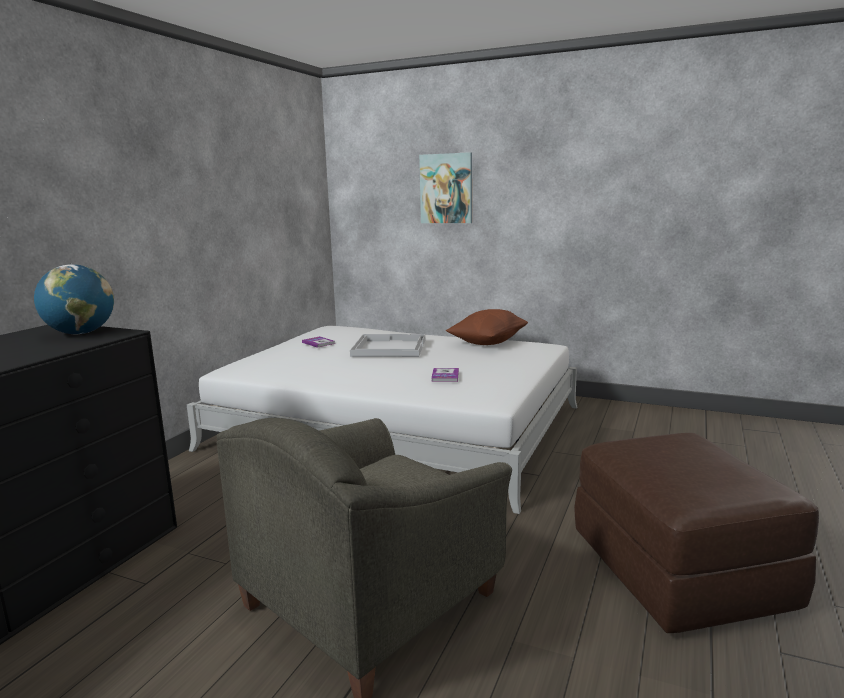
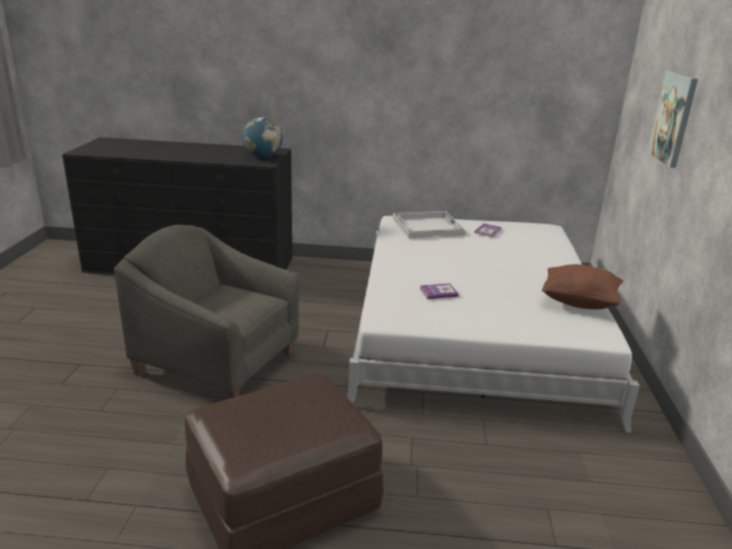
camera: 70 degrees right, 10 degrees up
white tray [350,334,425,357] -> white tray moved to [393,211,466,238]

